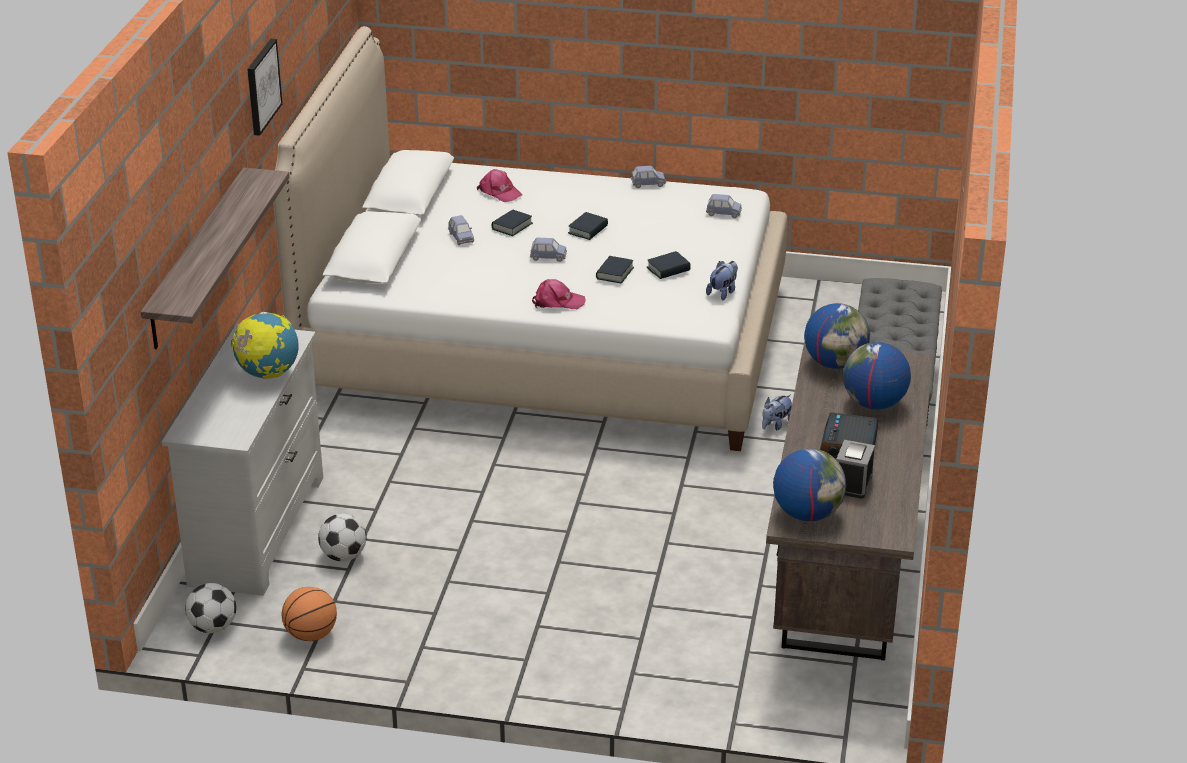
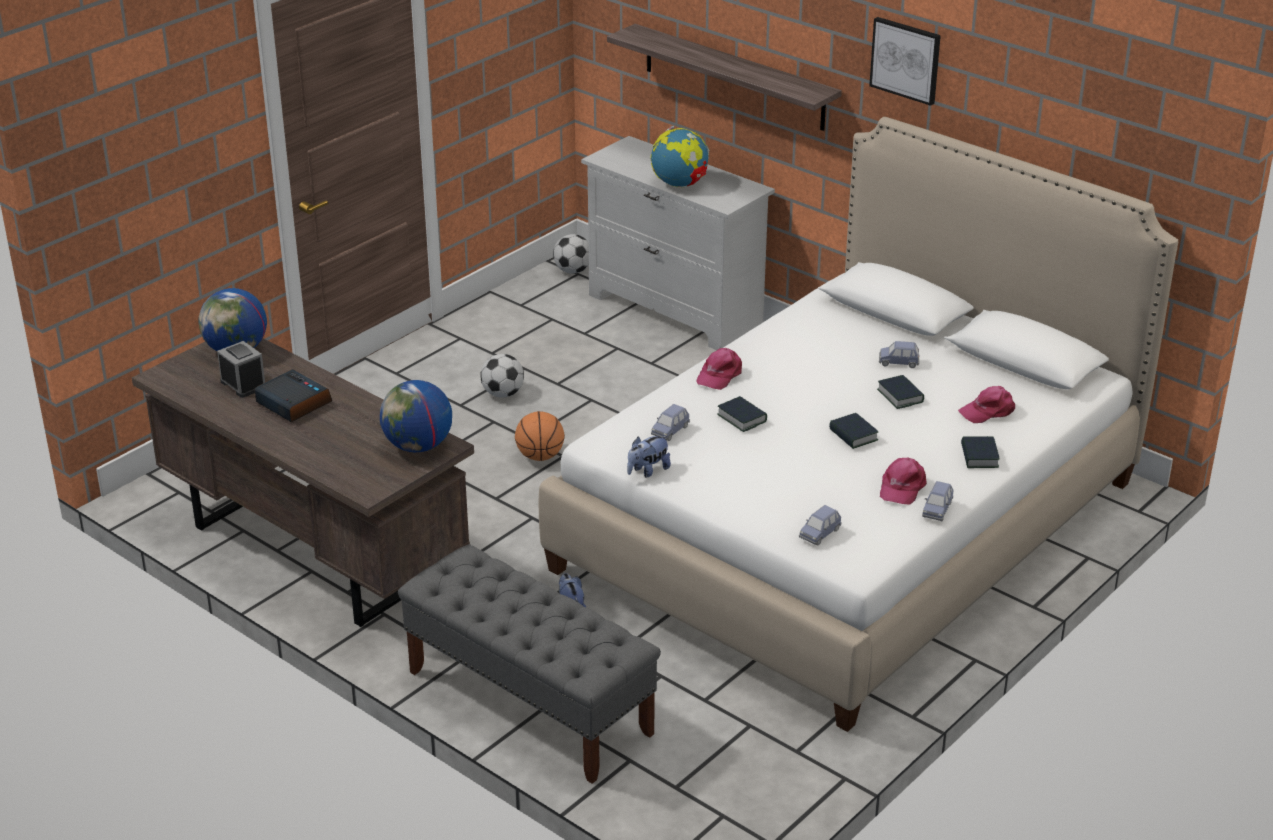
camera: 120 degrees right, 0 degrees up
basketball [282,587,337,641] -> basketball moved to [515,411,565,461]
football [318,513,367,561] -> football moved to [480,354,524,398]
blue toy car [530,237,567,262] -> blue toy car moved to [651,404,690,441]
book [647,251,691,279] -> book moved to [961,436,999,468]
plush toy [706,261,738,301] -> plush toy turned 75 degrees clockwise [627,435,671,478]
globe [843,342,911,409] -> none
none -> pink cap [880,458,927,505]

